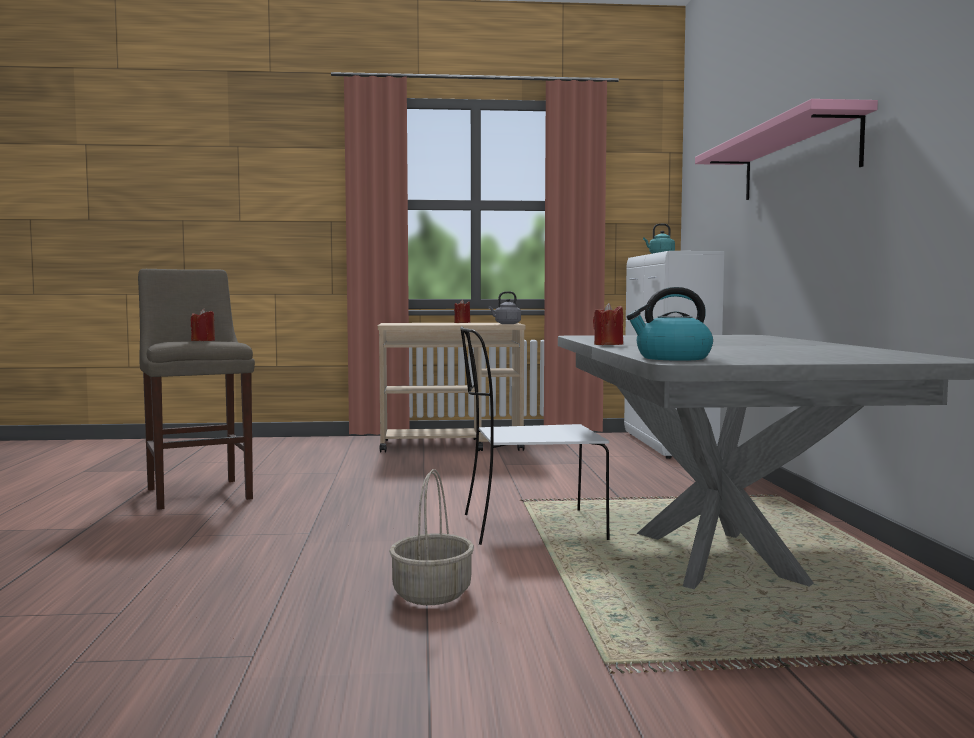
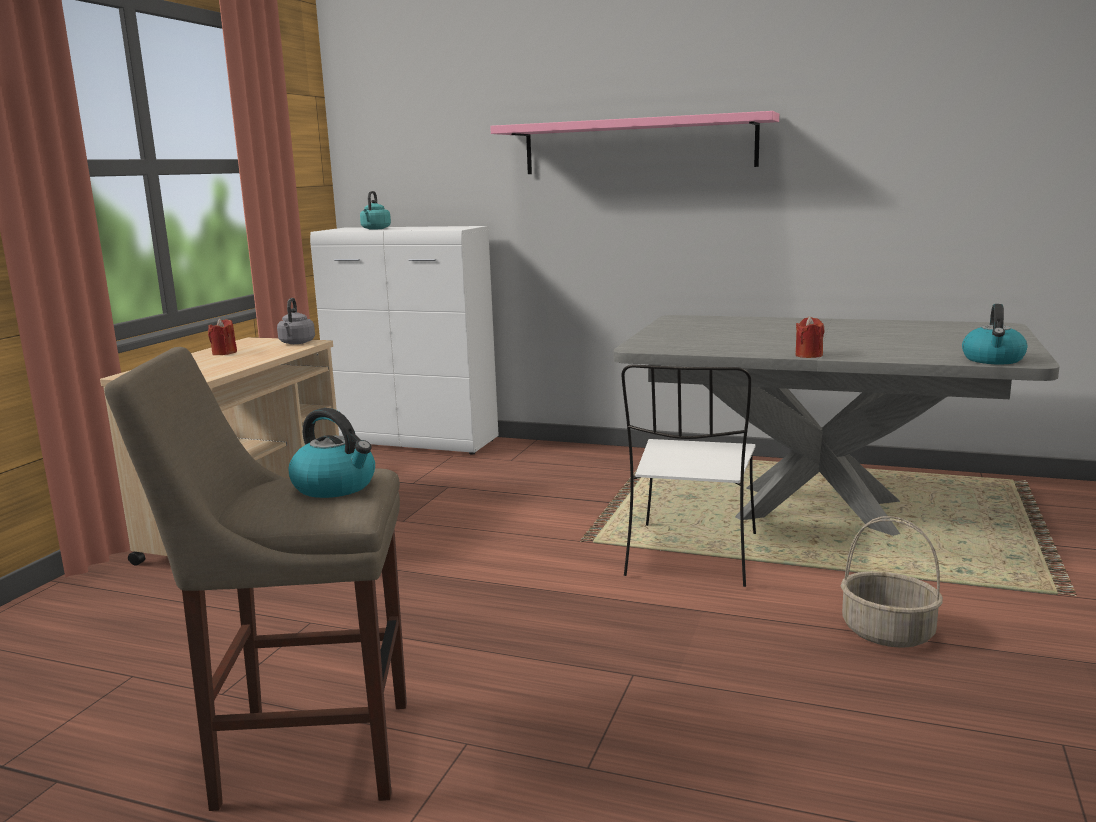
camera: 65 degrees left, 10 degrees up
red candle [191,309,215,341] -> kettle [288,408,375,498]

